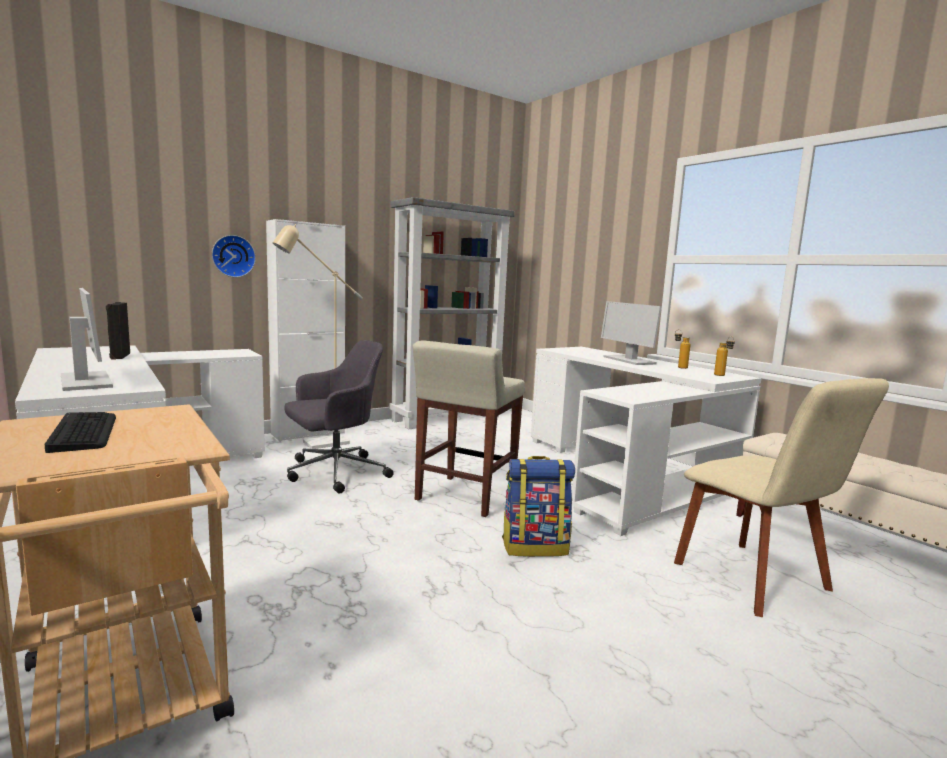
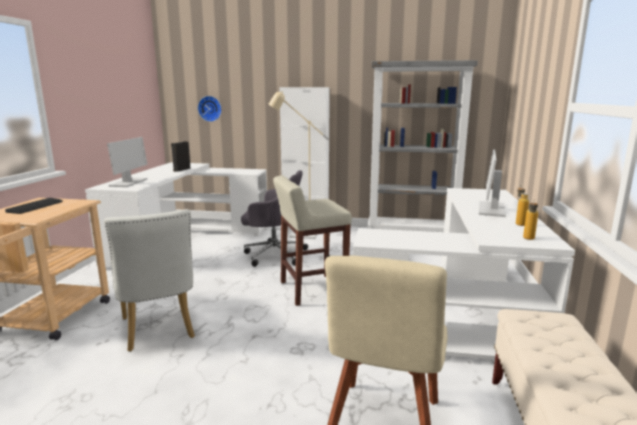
camera: 45 degrees right, 5 degrees up
wall clock [212,235,256,277] -> wall clock moved to [198,96,222,122]
backpack [502,456,575,557] -> none
none -> white chair [104,209,195,352]

